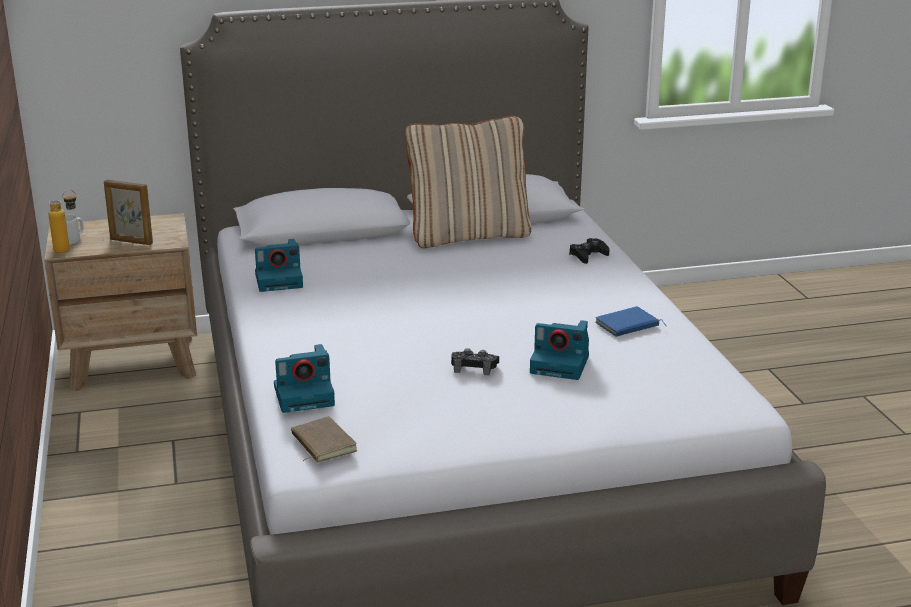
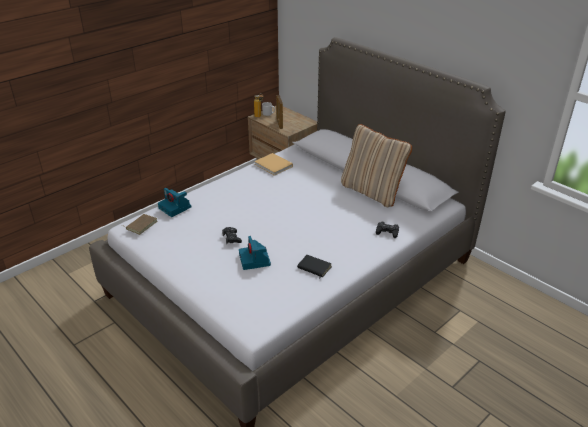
camera: 60 degrees right, 10 degrees up
camera [255,239,303,292] -> beige book [254,153,293,176]
blue book [595,306,666,337] -> black book [297,255,332,279]

